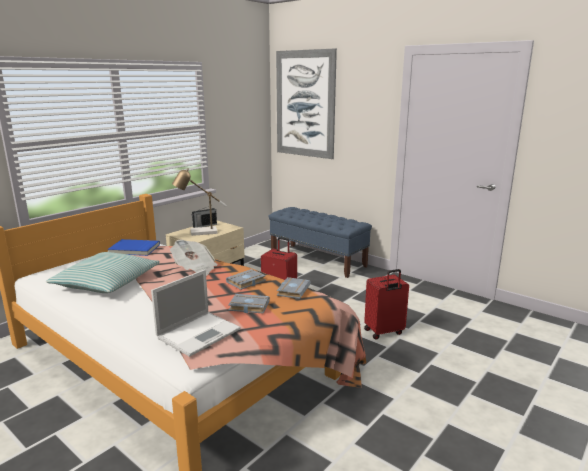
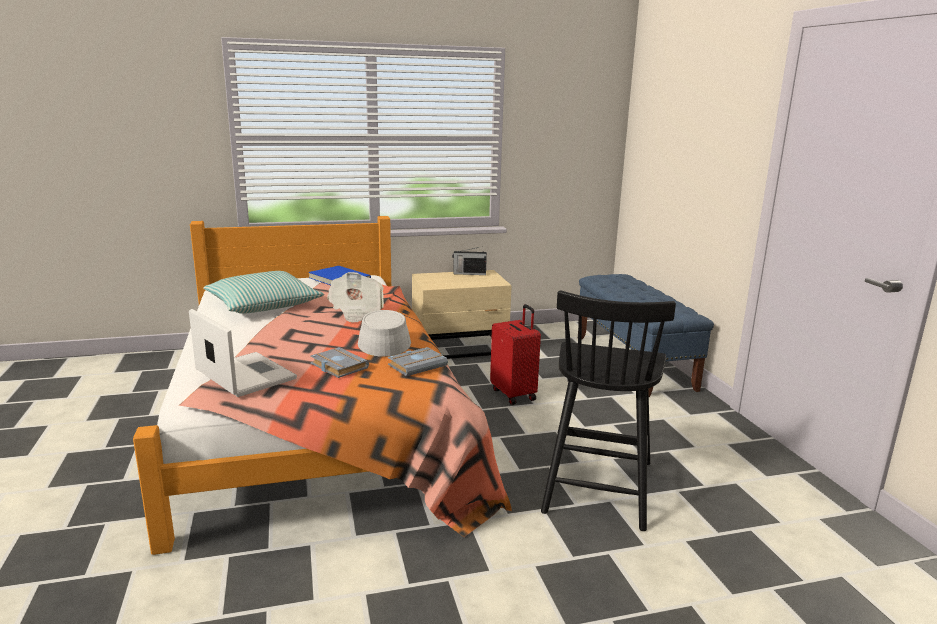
camera: 35 degrees right, 0 degrees up
laptop [151,270,241,357] -> laptop turned 120 degrees counterclockwise [189,309,297,397]
table lamp [172,169,227,236] -> none
grey book [226,269,266,290] -> grey hat [358,310,411,357]
picture [276,48,337,159] -> none
red suitcase [364,269,409,340] -> black chair [541,290,676,531]

